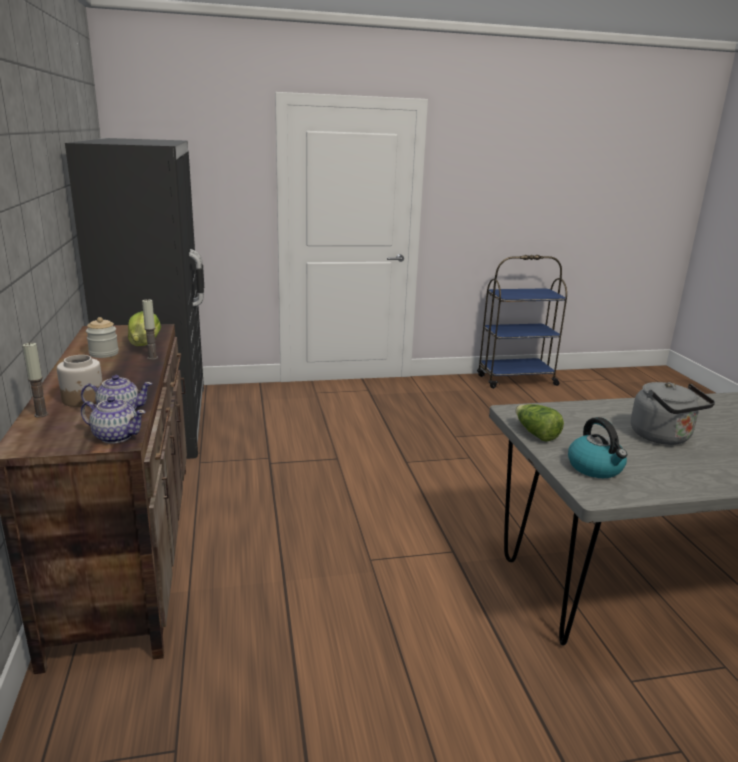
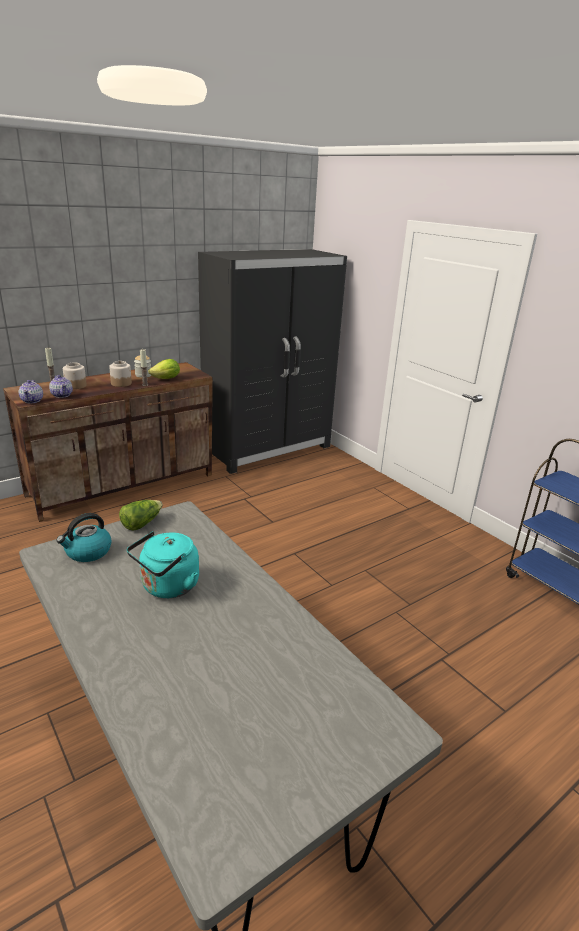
camera: 65 degrees right, 5 degrees up
grey kettle [631,382,715,445] -> turquoise kettle [127,531,199,598]
none -> jar [109,361,132,387]

